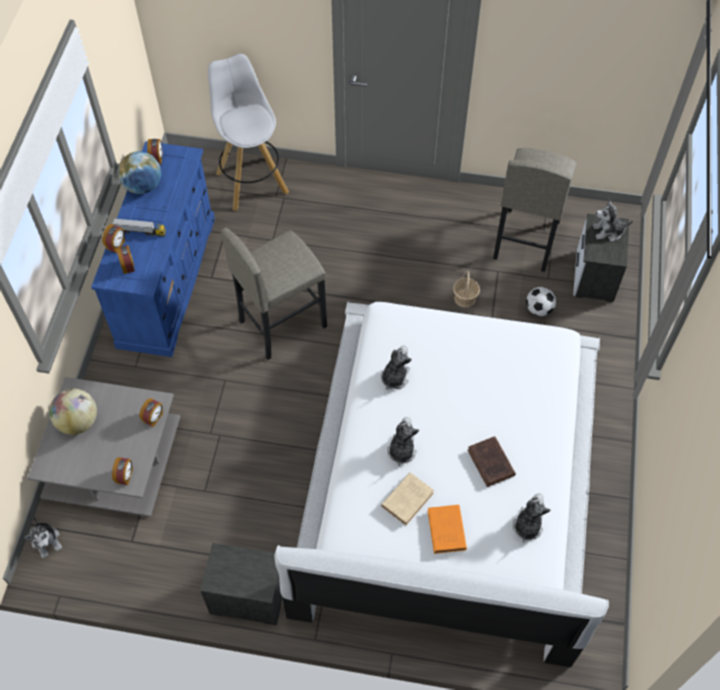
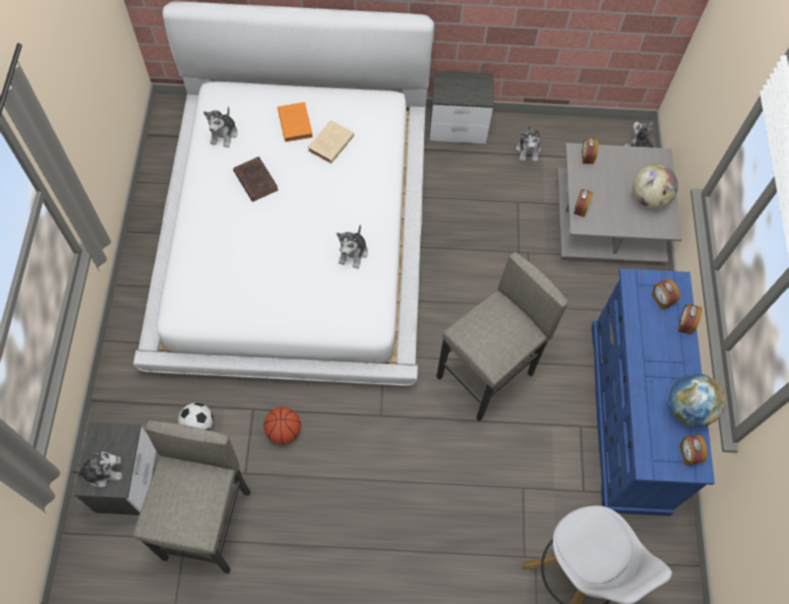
camera: 170 degrees right, 5 degrees up
toy truck [113,218,166,237] -> none
plush toy [387,417,419,466] -> plush toy moved to [516,125,540,162]
basket [453,271,480,308] -> basketball [264,407,301,444]

